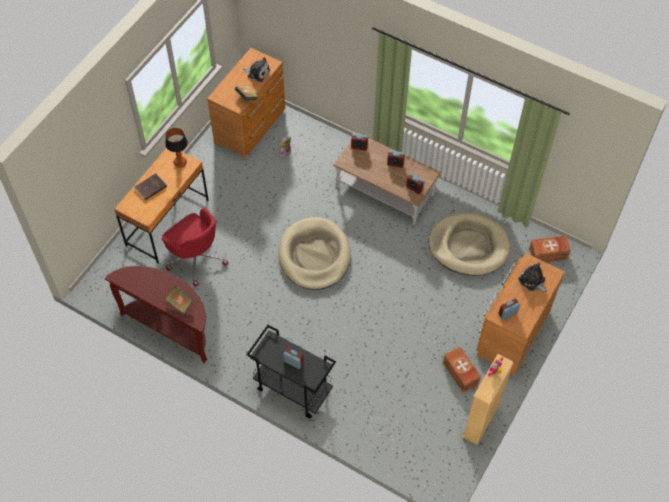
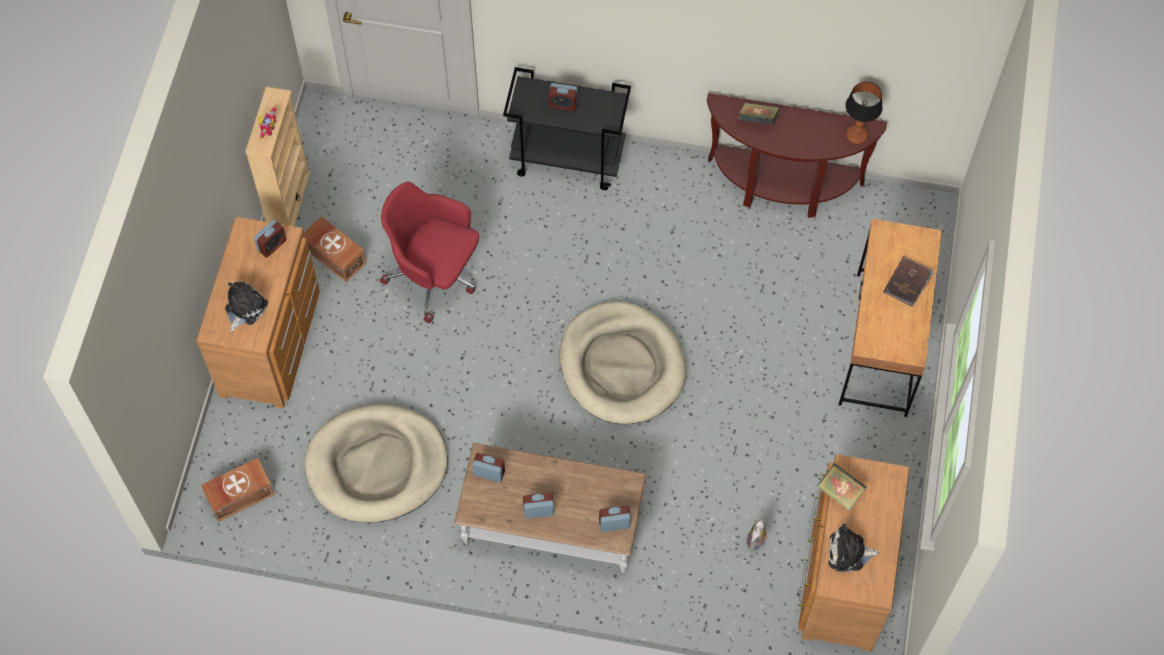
camera: 160 degrees right, 5 degrees up
red office chair [161,207,228,287] -> red office chair moved to [380,182,479,323]
table lamp [165,128,188,167] -> table lamp moved to [845,82,883,144]
plush toy [518,262,547,292] -> plush toy turned 90 degrees counterclockwise [225,281,268,332]

